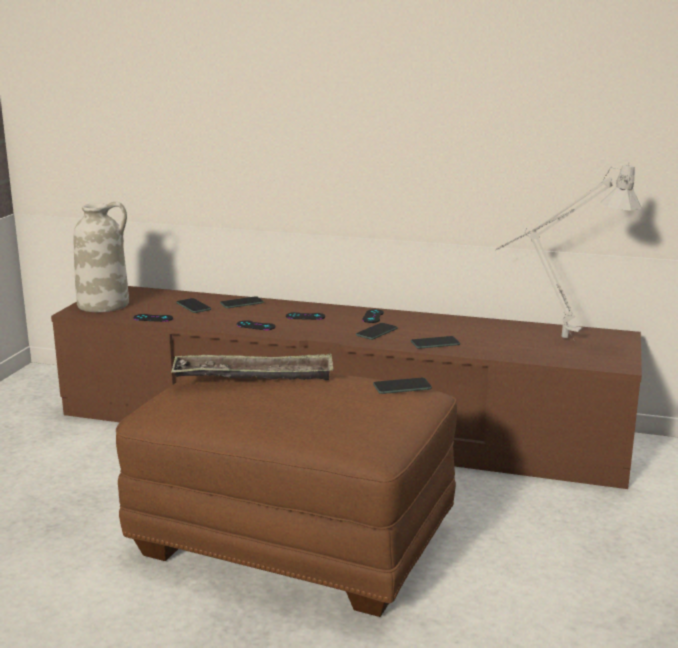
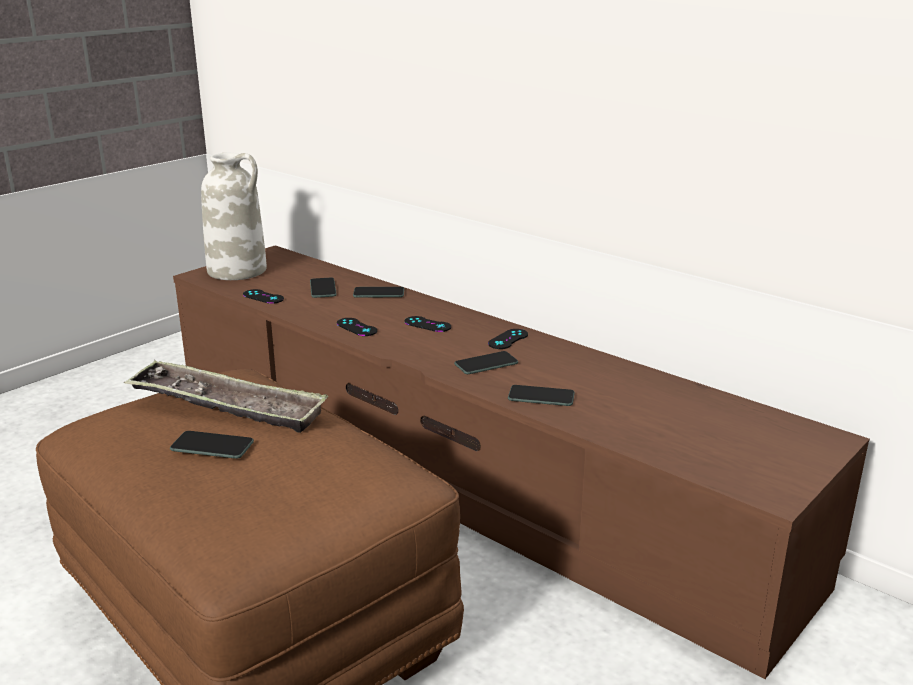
camera: 25 degrees right, 5 degrees up
phone [373,378,432,394] -> phone moved to [170,431,254,459]
grey table lamp [495,162,641,338] -> none

